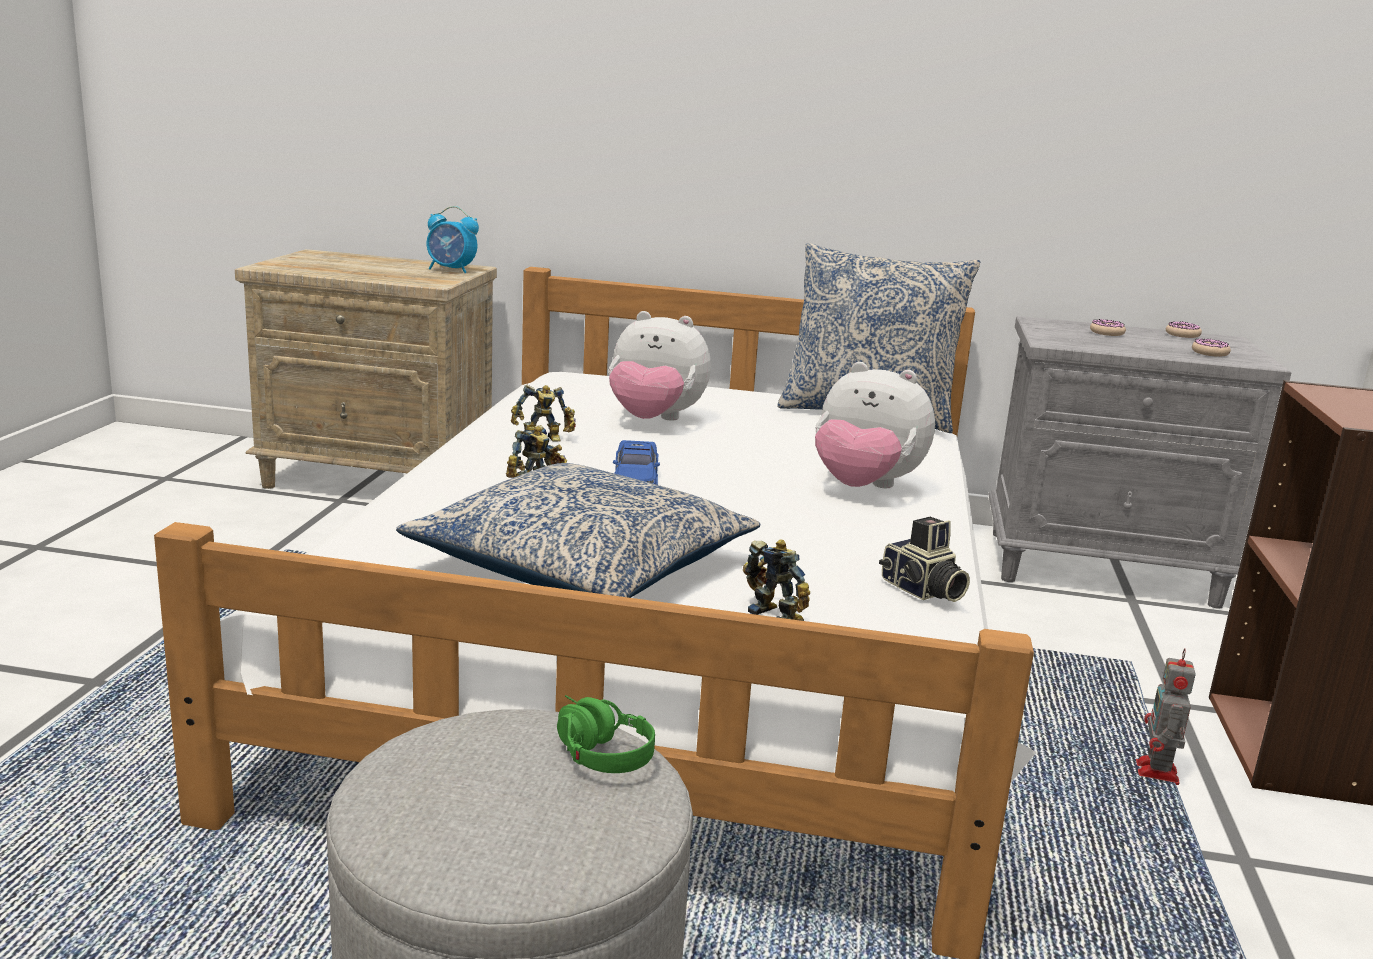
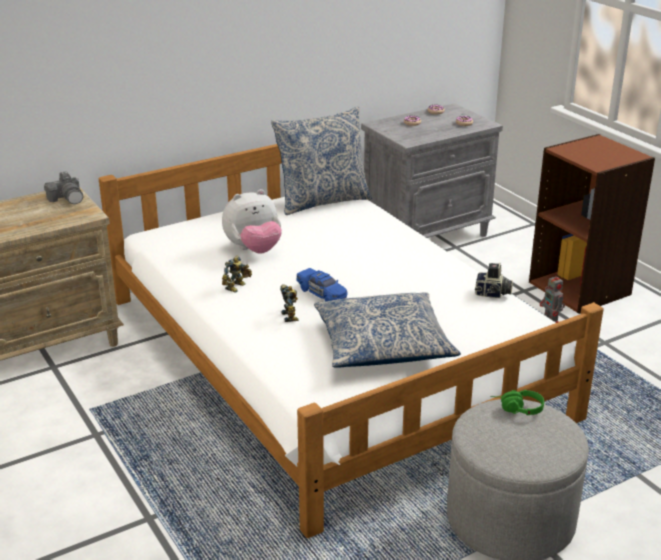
camera: 40 degrees left, 10 degrees up
alarm clock [427,206,479,273] -> camera [44,171,84,204]
toy robot [743,540,810,621] -> none
plush toy [815,362,935,488] -> none

